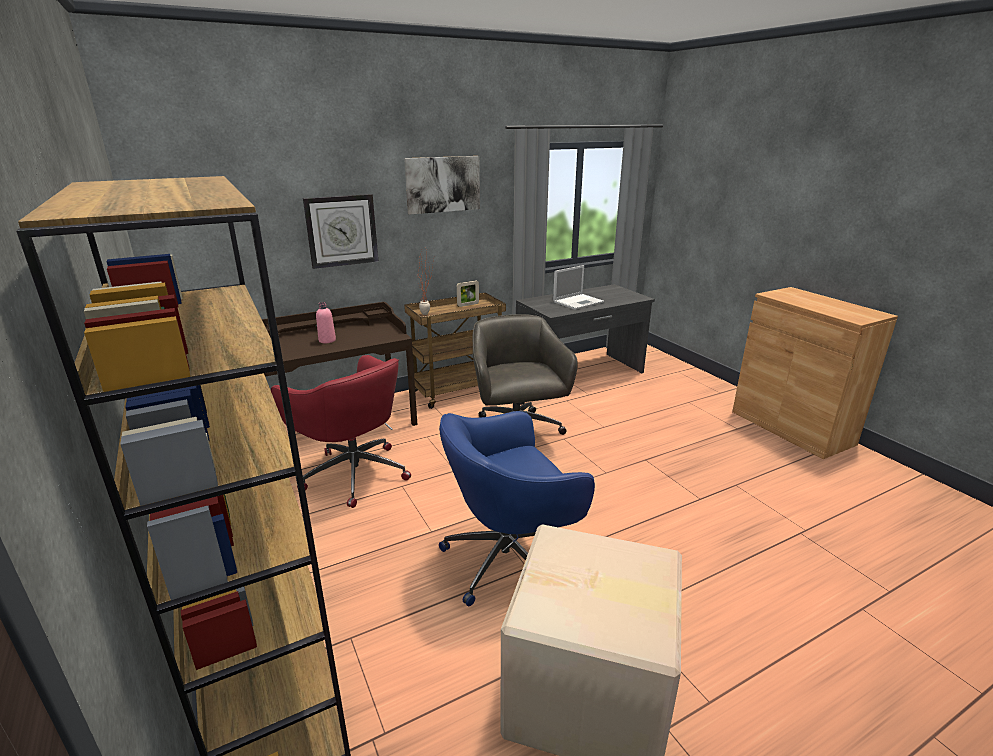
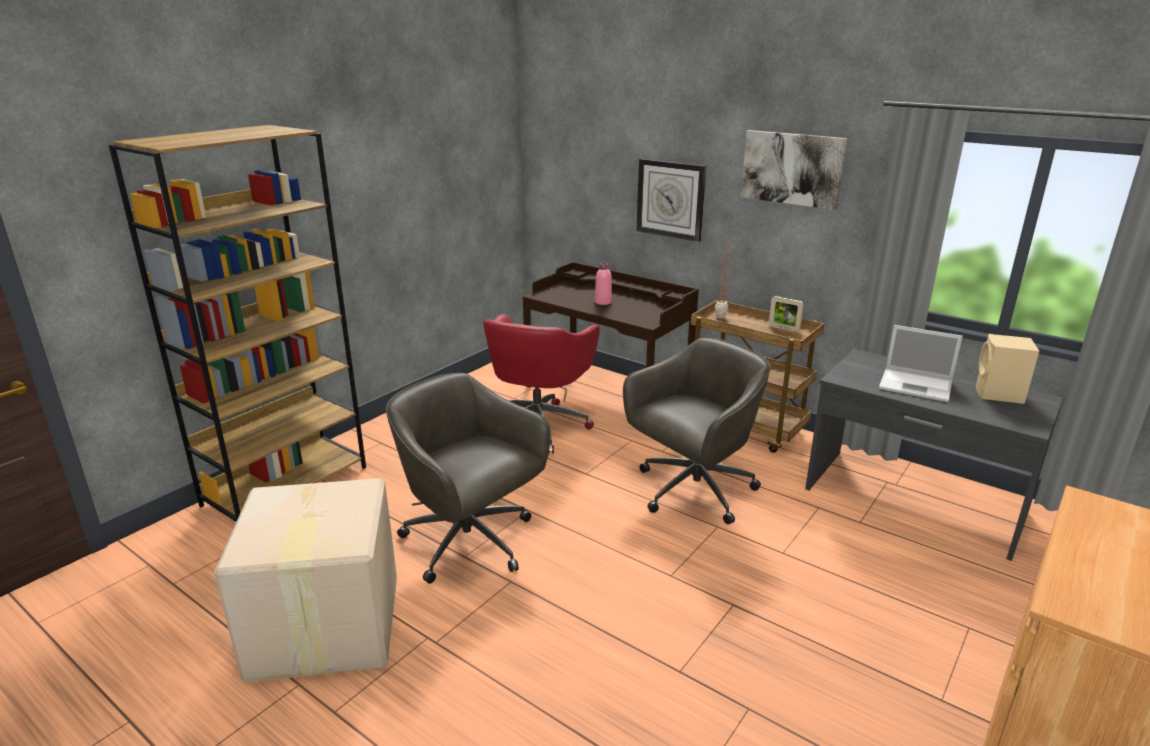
camera: 65 degrees right, 0 degrees up
blue office chair [439,411,595,606] -> grey office chair [386,373,551,584]
none -> beige speaker [976,334,1039,404]

